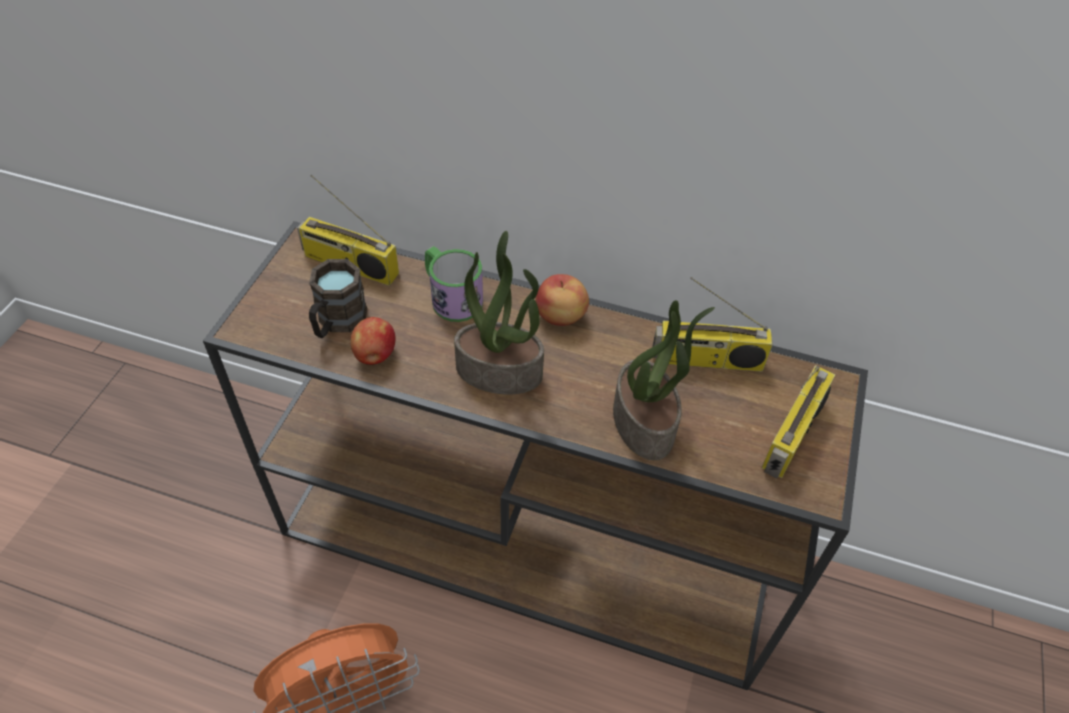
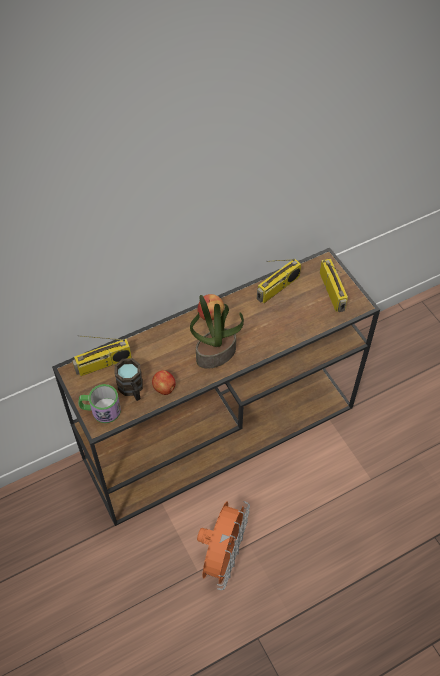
camera: 45 degrees left, 5 degrees up
mug [425,246,483,322] -> mug moved to [78,384,121,423]
potted plant [613,300,715,460] -> none

